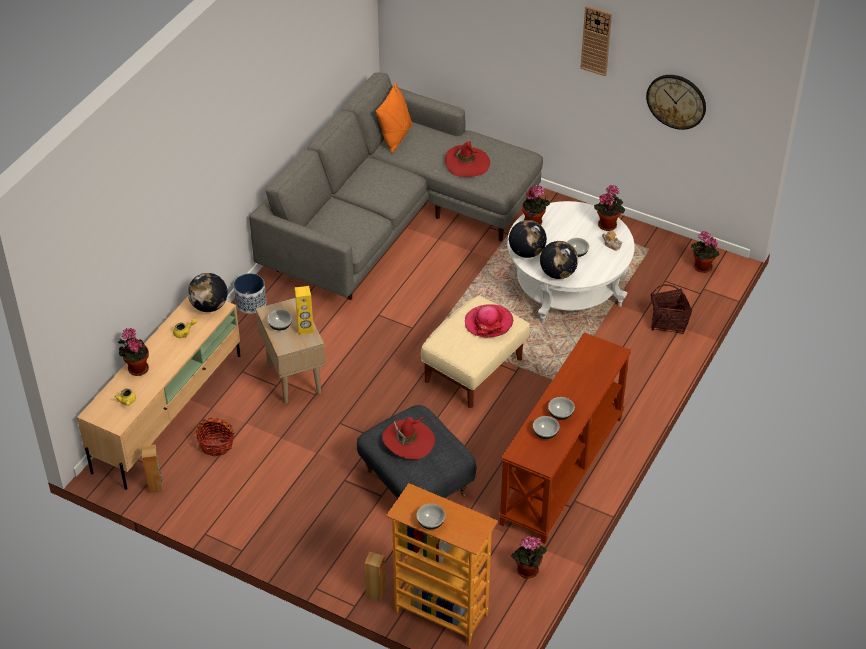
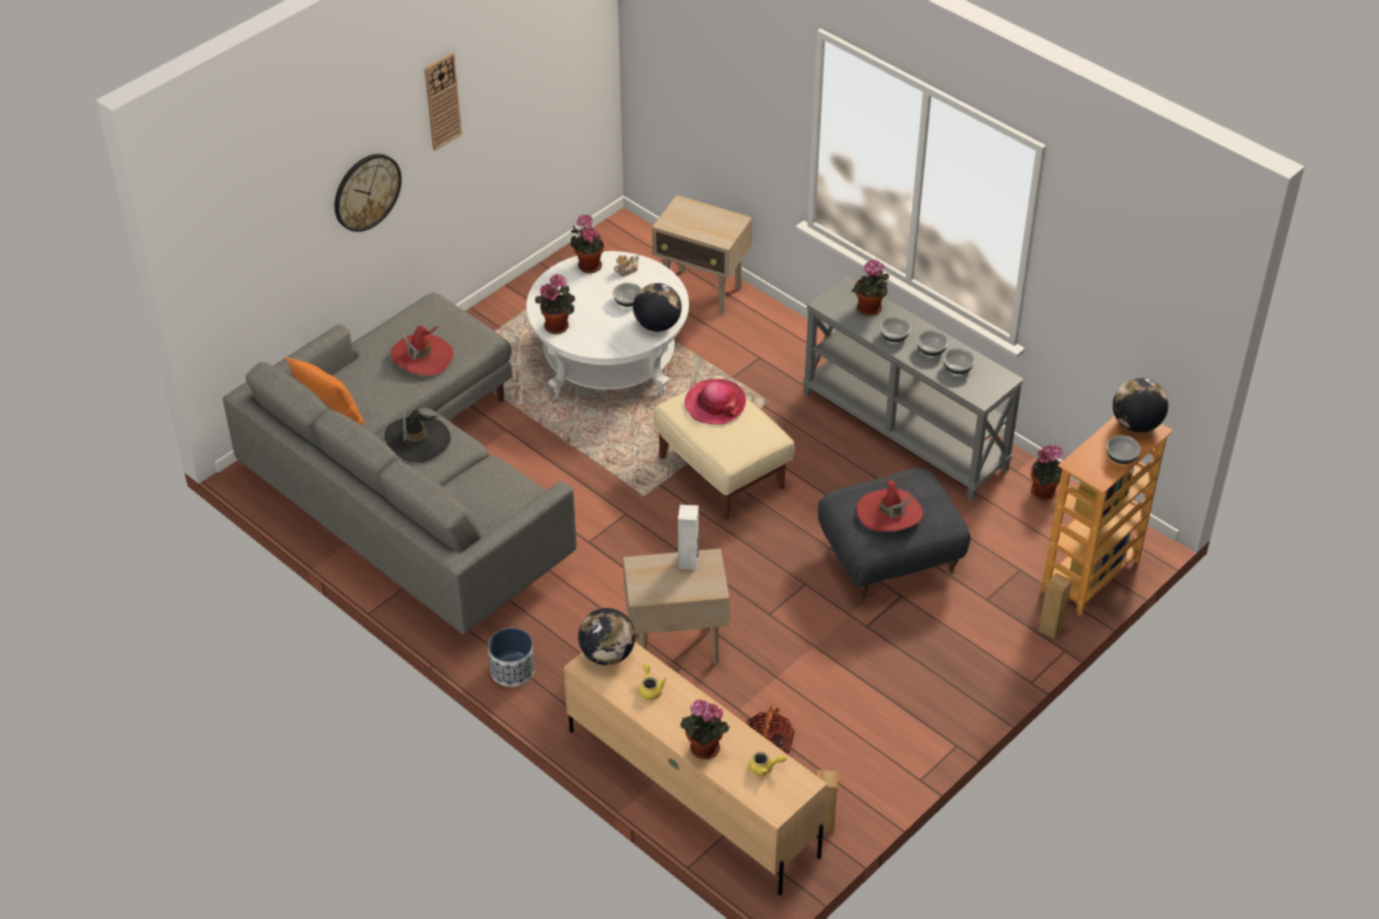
camera: 75 degrees left, 0 degrees up
bowl [267,310,292,330] -> bowl moved to [879,317,911,342]
yellow speaker [295,286,314,335] -> white speaker [678,505,699,570]
brown console table [499,332,631,544] -> grey console table [803,275,1024,500]
globe [509,220,547,258] -> globe moved to [1113,378,1168,433]
wall clock [646,75,706,130] -> wall clock moved to [334,154,402,232]
basket [651,284,692,334] -> beige side table [652,195,752,314]
potted plant [691,231,719,273] -> potted plant moved to [852,259,889,316]
none -> black hat [385,409,451,463]

